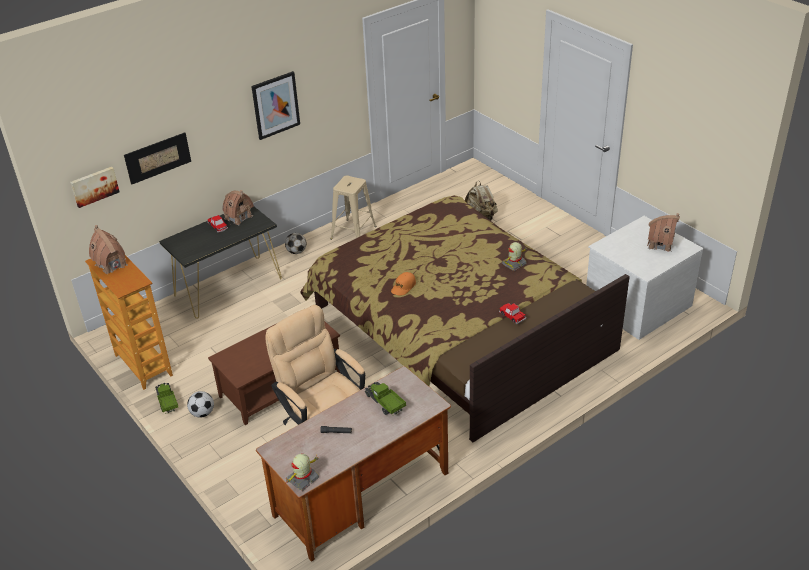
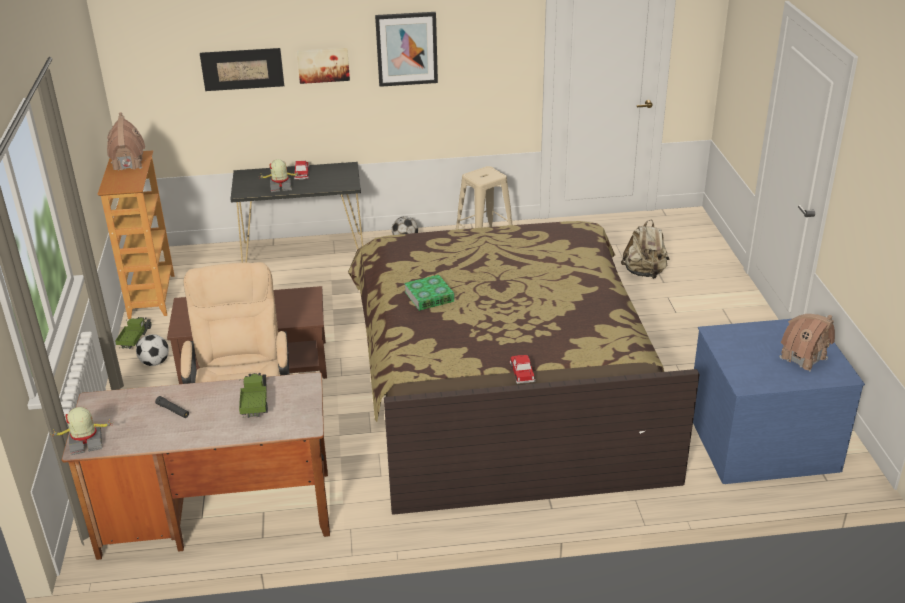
camera: 30 degrees right, 5 degrees down
picture [70,167,120,208] -> picture moved to [297,48,350,84]
toy house [222,190,254,225] -> none
orange cap [391,272,416,295] -> book [404,275,455,311]
toy robot [501,242,527,271] -> toy robot moved to [261,159,299,192]
white dresser [586,216,704,340] -> blue dresser [693,319,865,484]

